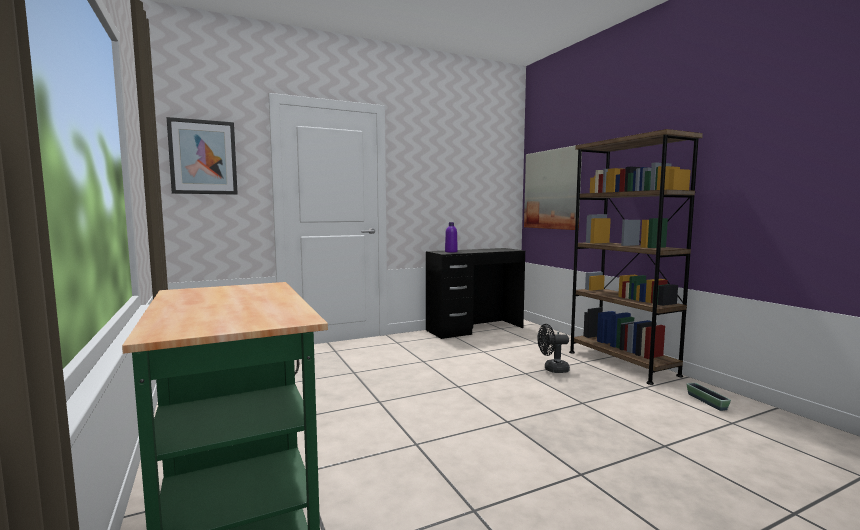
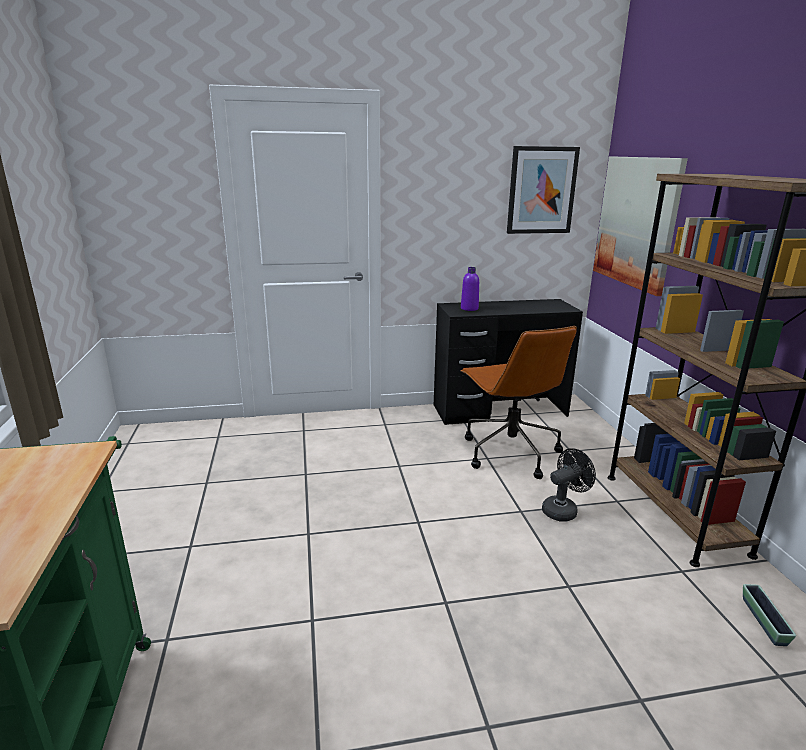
camera: 15 degrees right, 15 degrees up
picture [167,117,238,195] -> picture moved to [507,146,580,234]
black fan [538,324,570,373] -> black fan turned 135 degrees clockwise [542,448,596,521]
none -> brown office chair [461,326,577,479]

